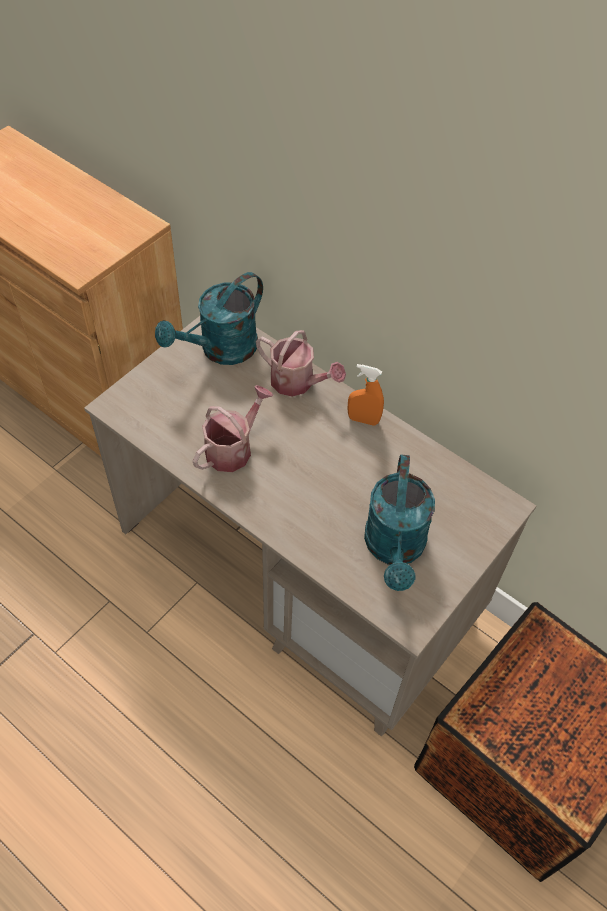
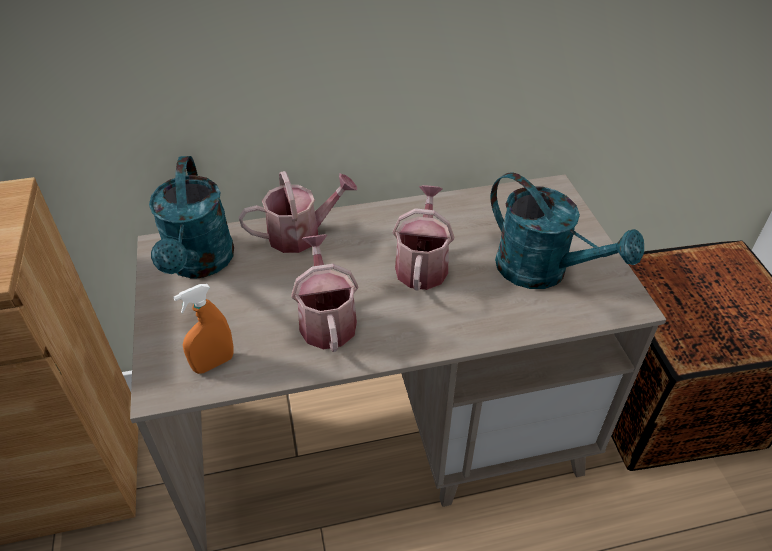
camera: 50 degrees left, 10 degrees down
orange spray bottle [347,364,384,426] -> orange spray bottle moved to [173,284,234,374]
none -> watering can [393,185,454,291]

